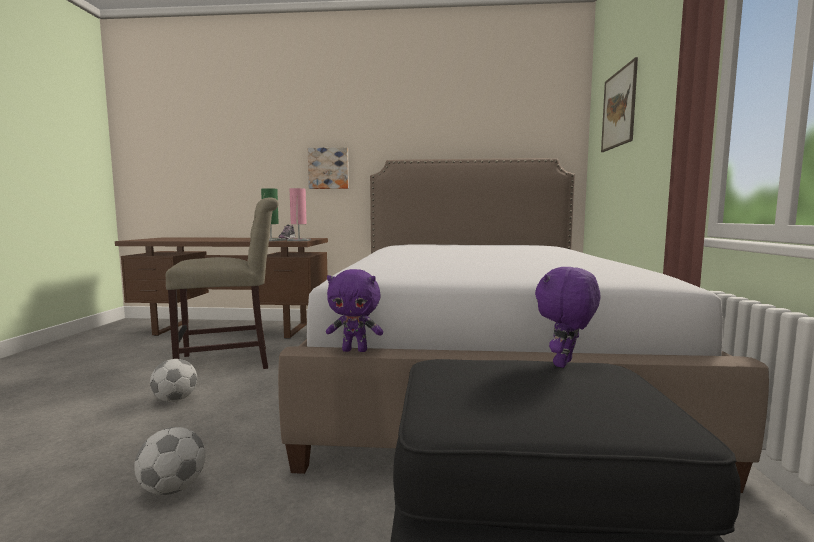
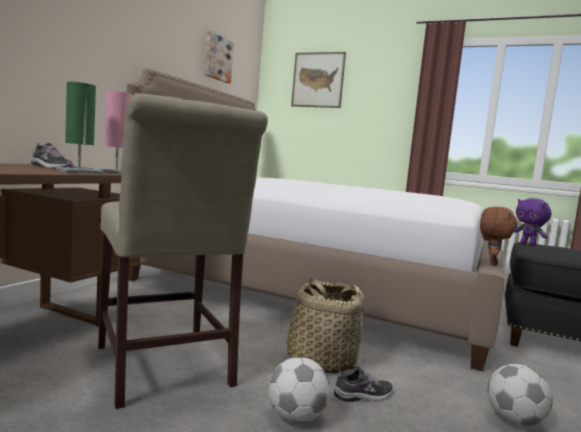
camera: 70 degrees left, 0 degrees up
beige chair [166,198,279,369] -> beige chair turned 150 degrees clockwise [98,94,268,409]
picture [308,147,349,189] -> picture moved to [204,31,234,83]
purple plush toy [326,269,383,352] -> brown plush toy [480,206,518,266]
none -> basket [281,278,368,374]
none -> shoe [334,367,393,402]

